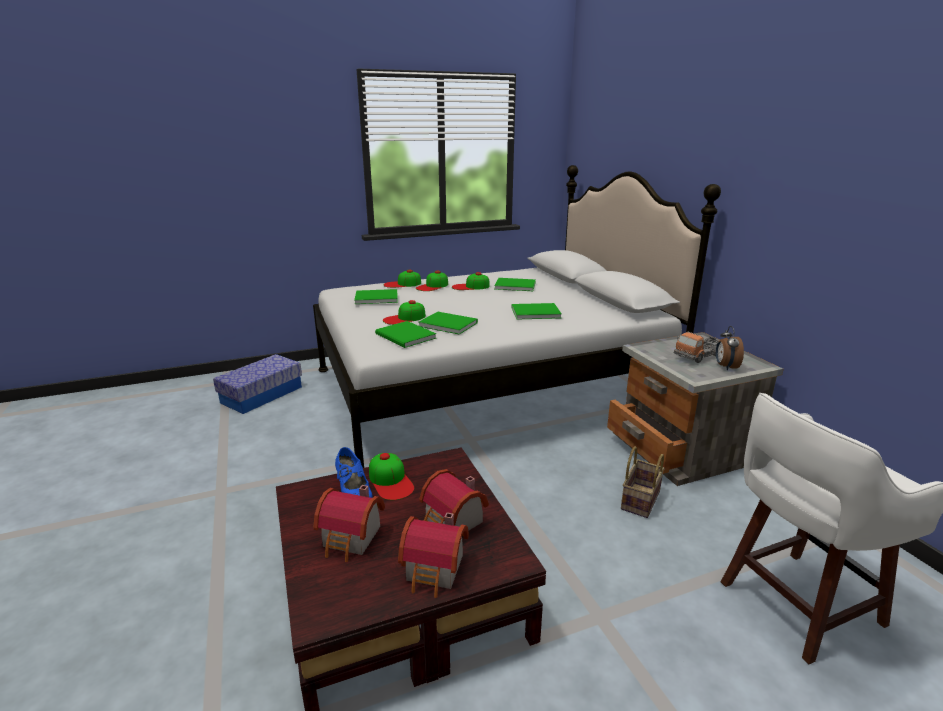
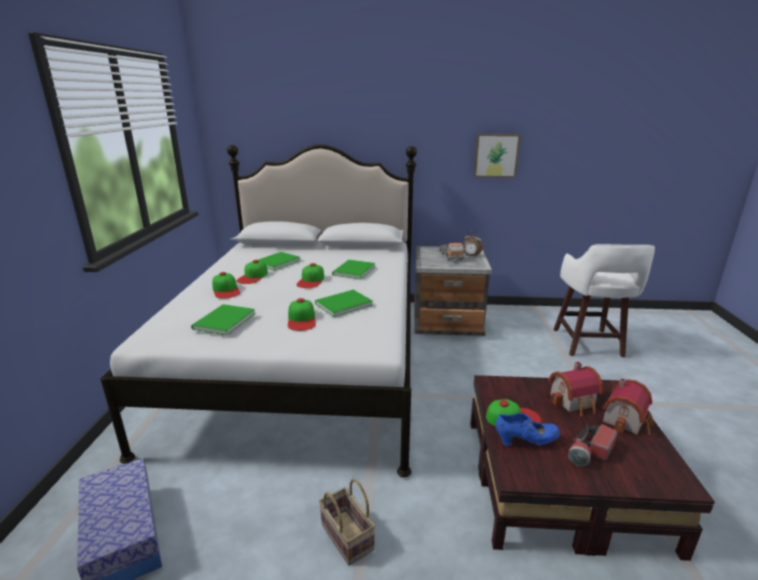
camera: 65 degrees left, 0 degrees up
toy house [313,485,385,562] -> flashlight [568,424,618,466]
green book [375,321,436,348] -> none
cap [384,270,421,288] -> cap moved to [297,263,324,288]
basket [621,446,665,518] -> basket moved to [319,479,375,565]
none -> picture [474,134,520,177]

